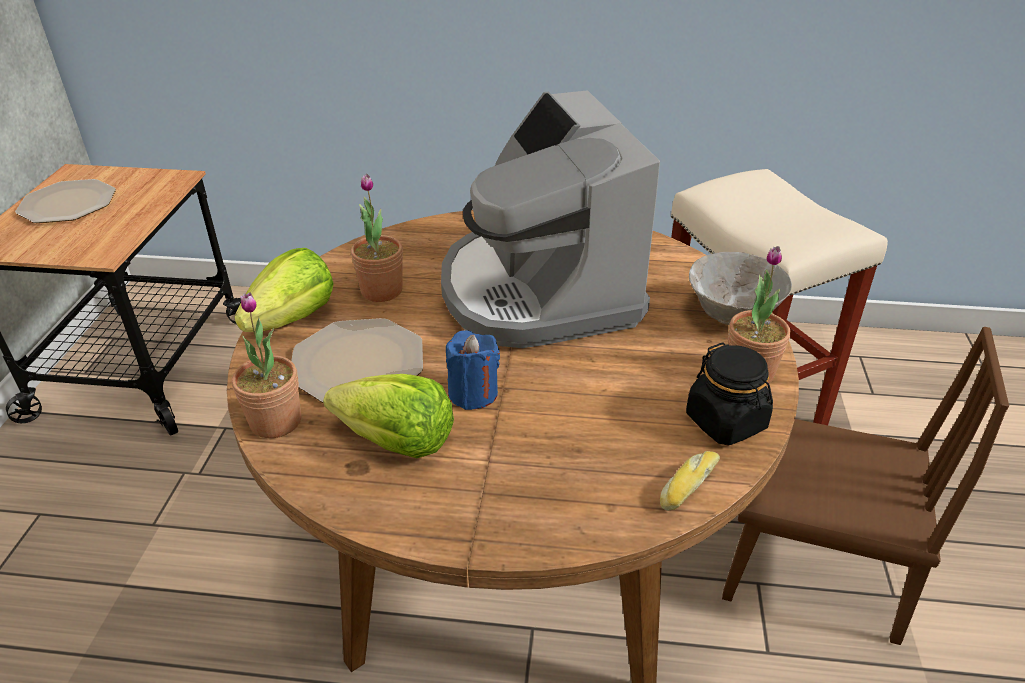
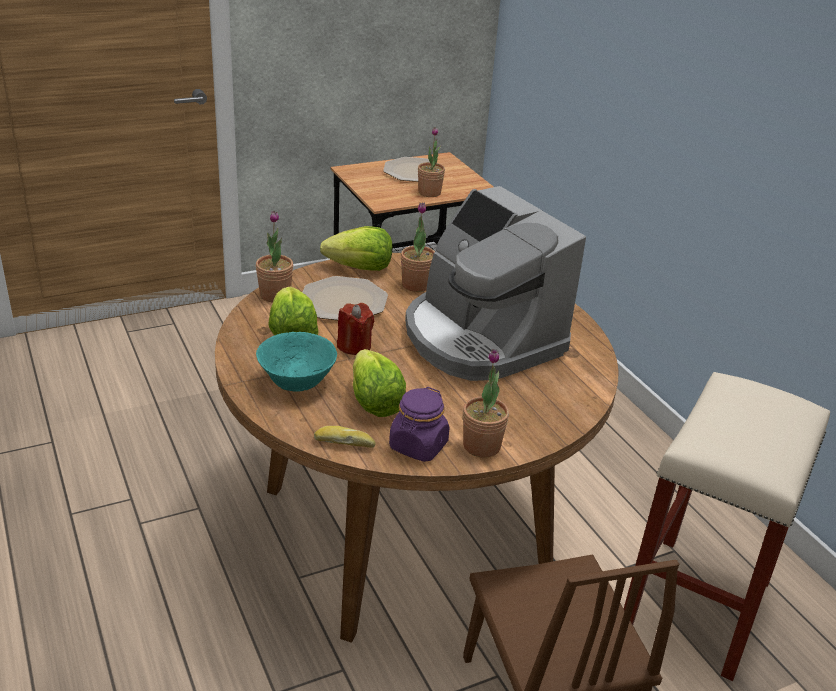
camera: 55 degrees right, 5 degrees down
coffee machine [441,90,660,348] -> coffee machine turned 75 degrees counterclockwise [405,186,586,381]
blue candle [446,330,500,410] -> red candle [337,303,374,355]
black jar [686,342,773,445] -> purple jar [389,387,449,462]
grey bowl [689,252,792,325] -> none
none -> turquoise bowl [256,332,337,392]
none -> lettuce [353,349,406,417]
none -> potted plant [418,127,445,197]

